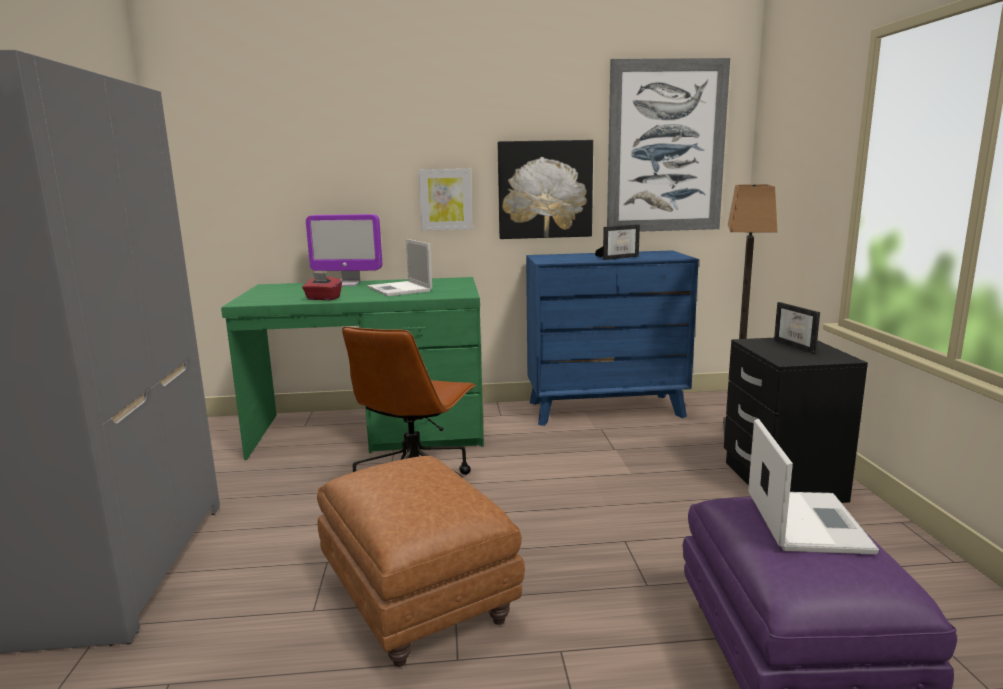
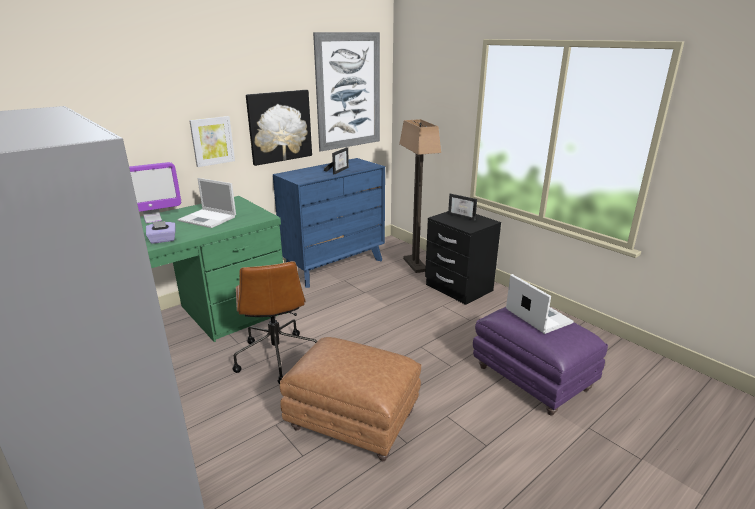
camera: 35 degrees left, 10 degrees up
red tissue box [302,273,342,301] -> purple tissue box [146,221,176,244]

